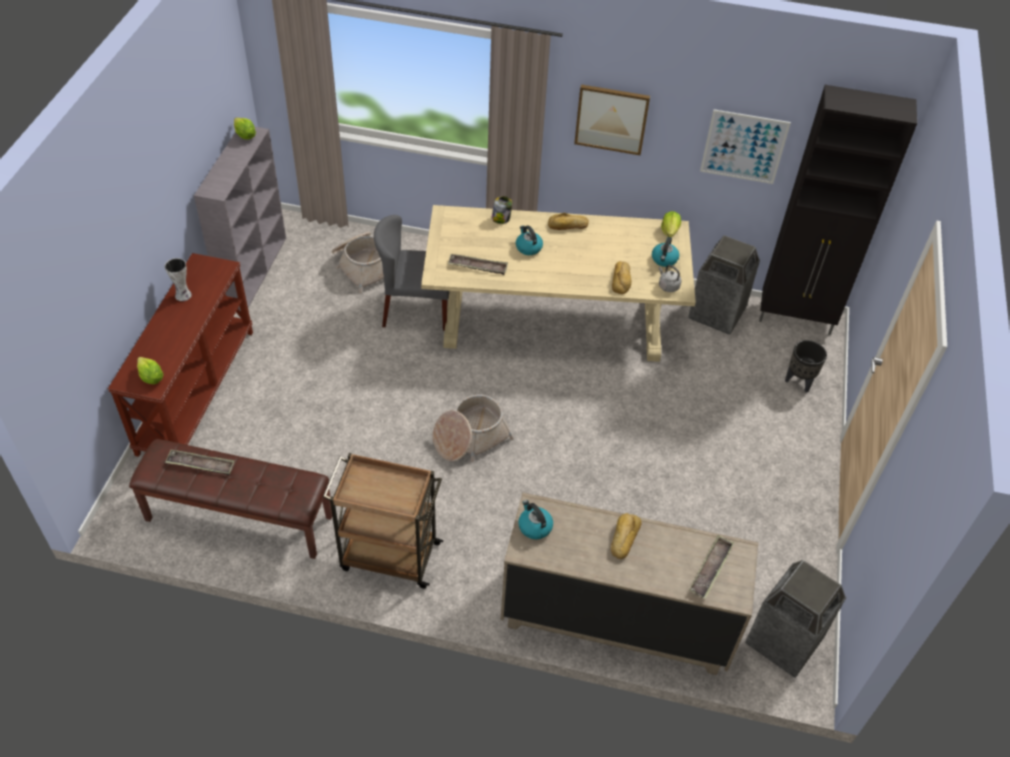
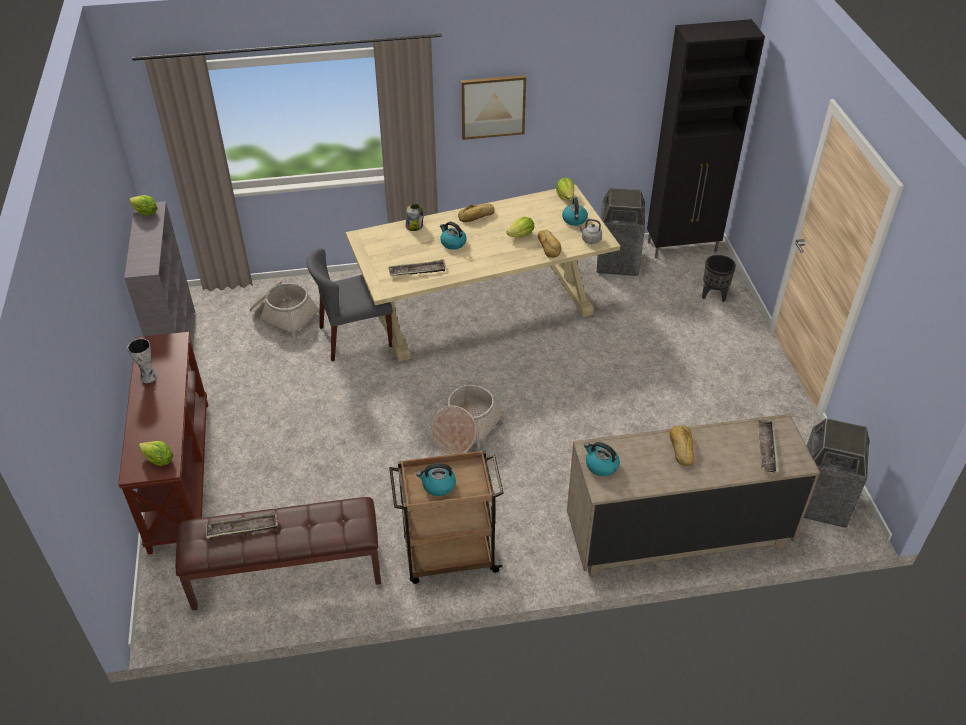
camera: 20 degrees left, 5 degrees down
picture [700,109,791,184] -> none
none -> kettle [416,463,456,496]
none -> lettuce [506,217,534,237]

